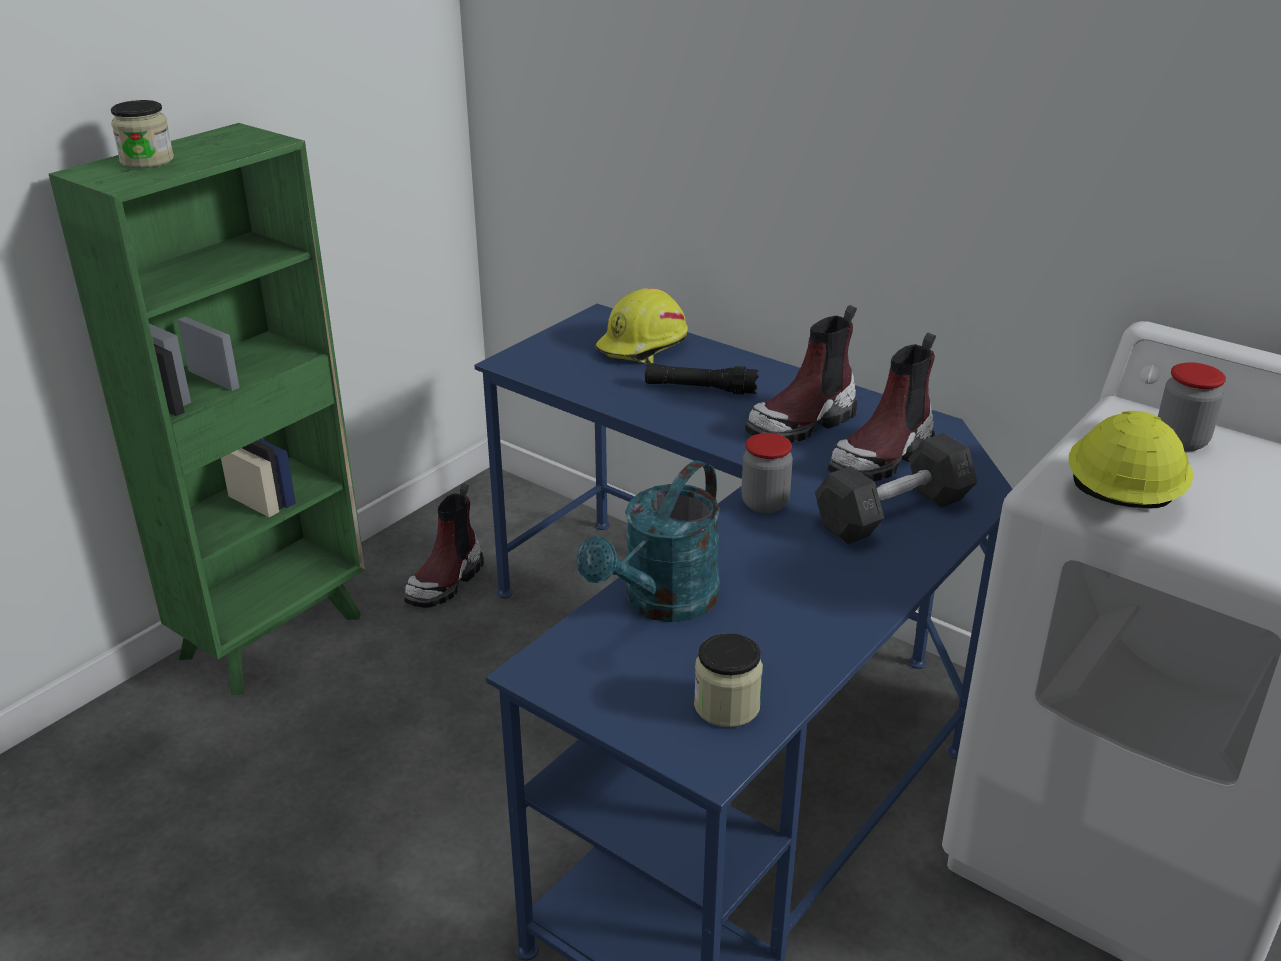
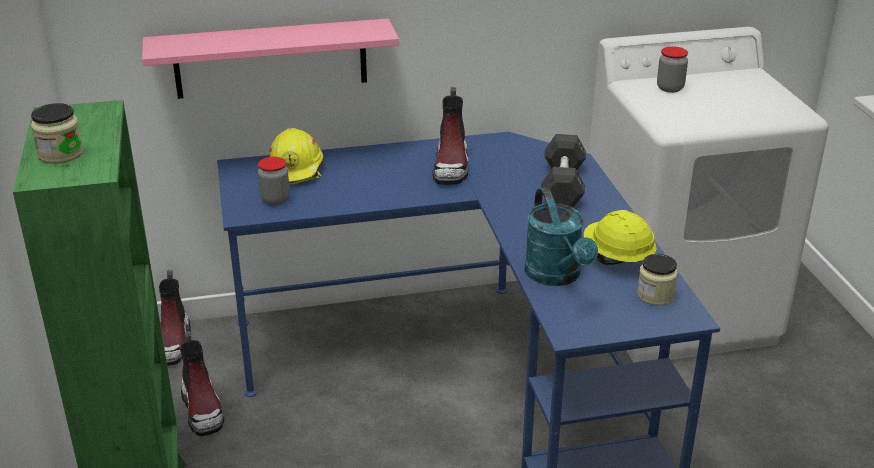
camera: 50 degrees left, 0 degrees up
black flashlight [645,363,759,395] -> none
jar [741,433,793,513] -> jar moved to [258,157,290,205]
boot [828,333,936,481] -> boot moved to [159,270,191,366]
yellow hard hat [1069,411,1193,508] -> yellow hard hat moved to [584,210,657,265]
none -> pink shelf [142,19,399,99]

